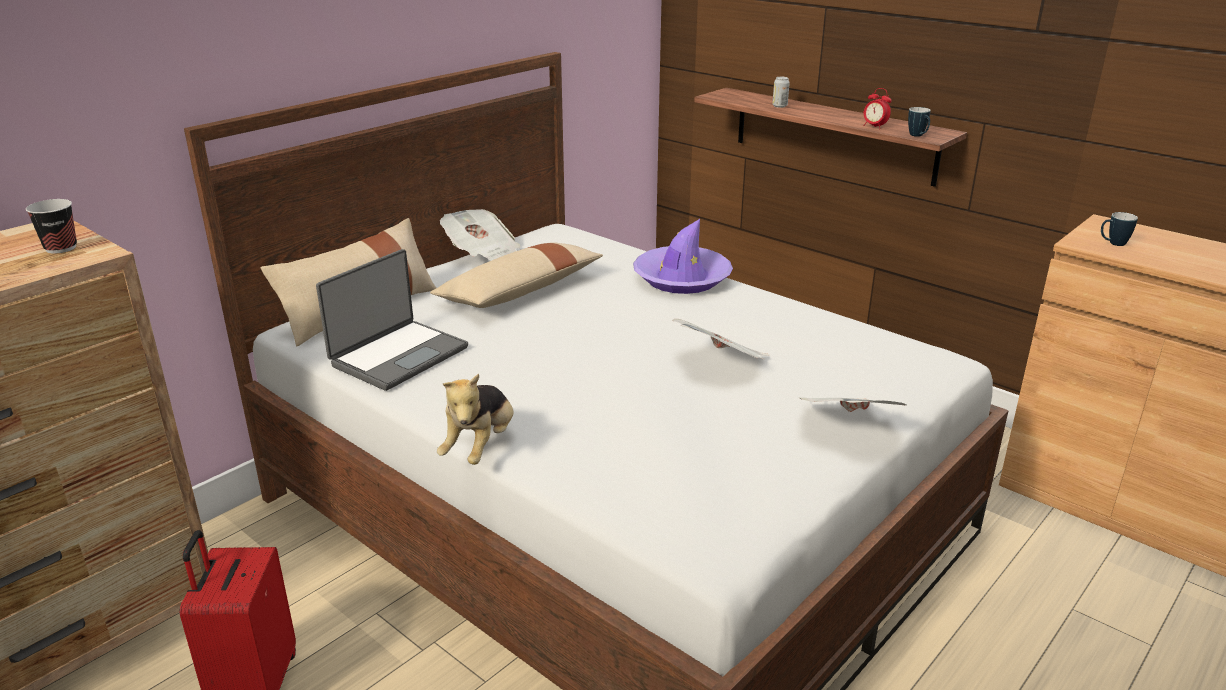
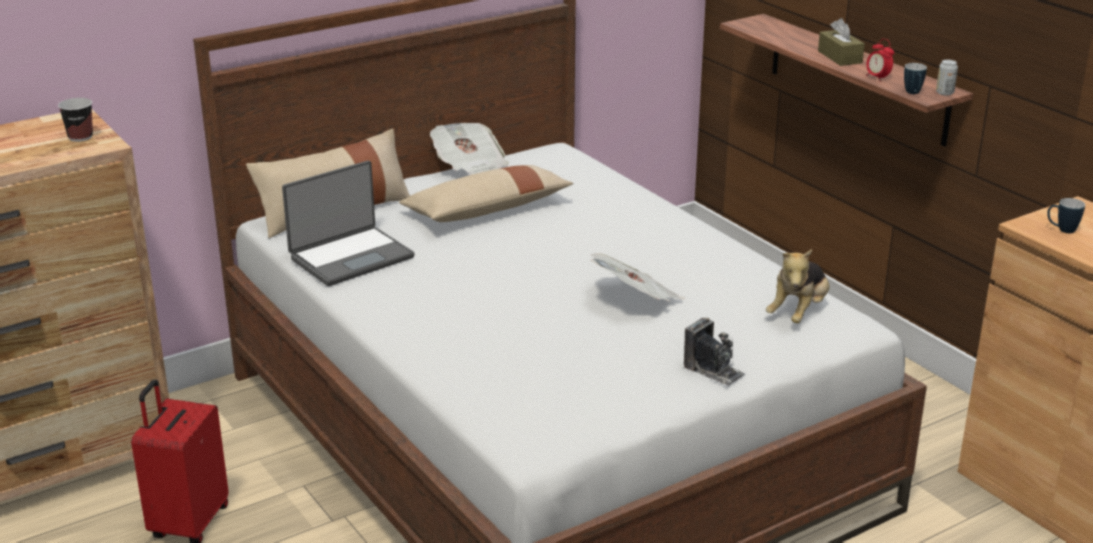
camera: 15 degrees right, 0 degrees up
plush toy [437,373,513,465] -> plush toy moved to [766,249,830,323]
purple hat [633,219,733,294] -> none
can [772,77,790,108] -> can moved to [936,60,958,96]
newspaper [799,398,906,412] -> camera [684,318,745,386]
none -> brown tissue box [818,18,865,66]

